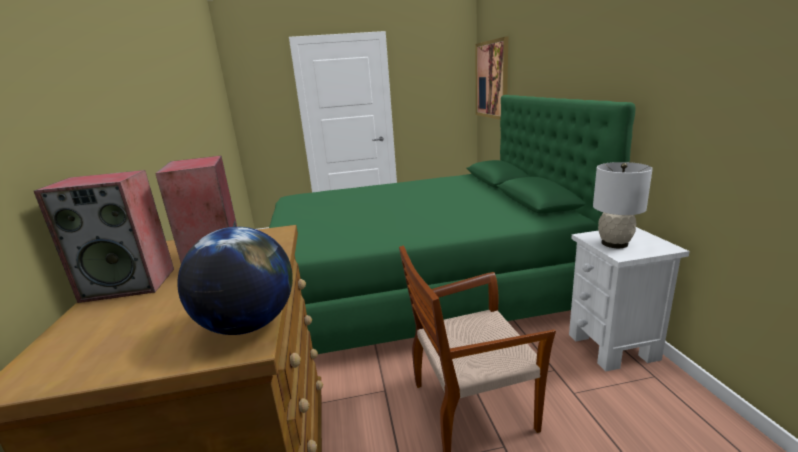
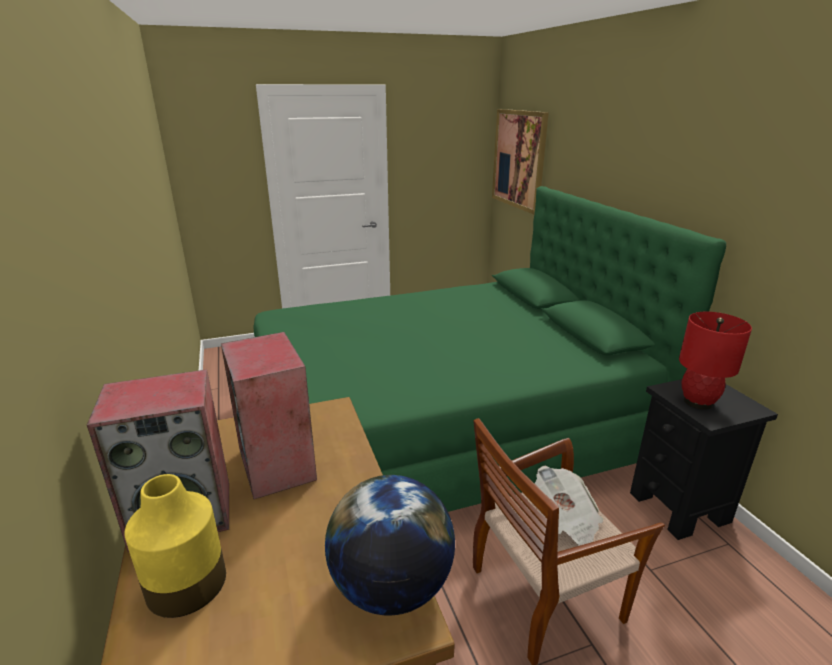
camera: 10 degrees left, 5 degrees up
white nightstand [569,227,690,372] -> black nightstand [630,379,778,540]
white table lamp [593,162,653,248] -> red table lamp [679,312,752,410]
none -> yellow vase [125,474,226,618]
none -> newspaper [534,466,604,546]

